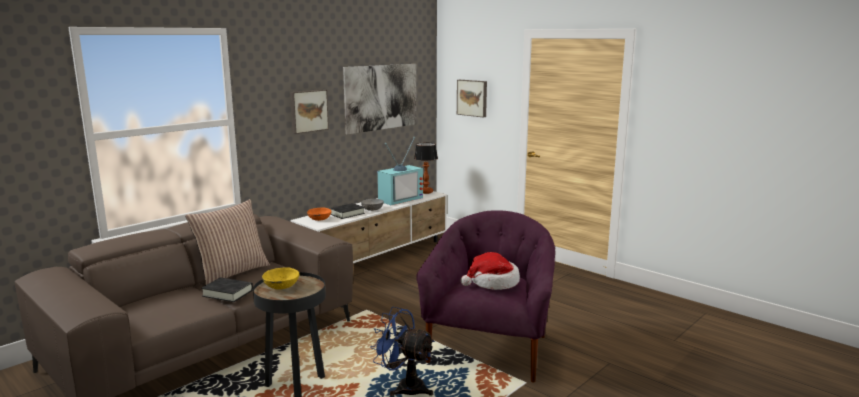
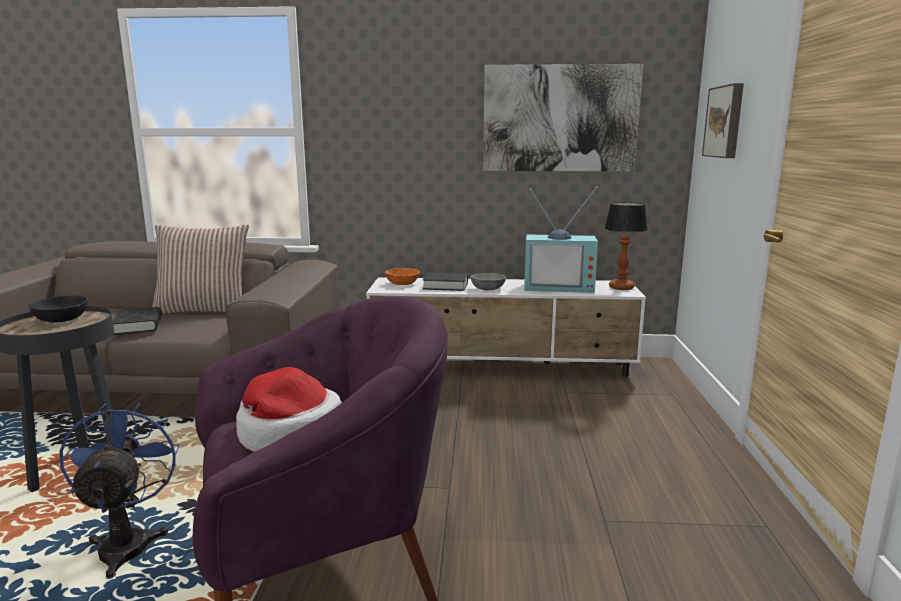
camera: 50 degrees right, 0 degrees up
yellow bowl [262,267,299,290] -> black bowl [28,295,88,322]
picture [291,90,329,134] -> none

